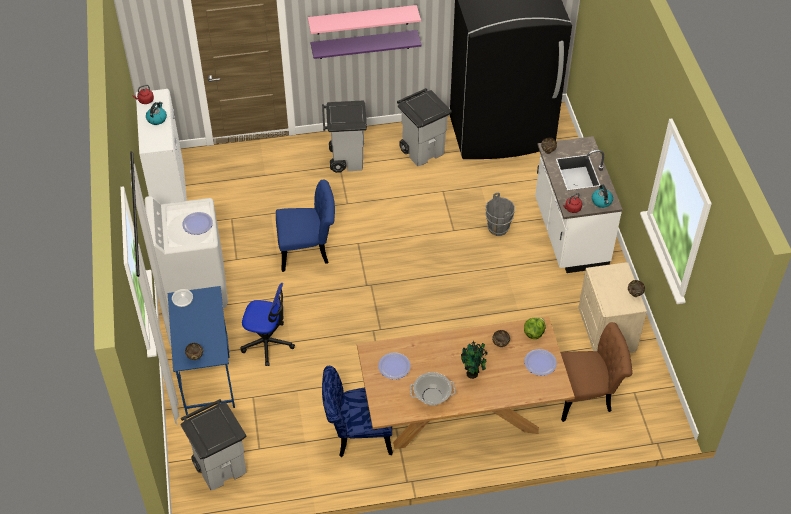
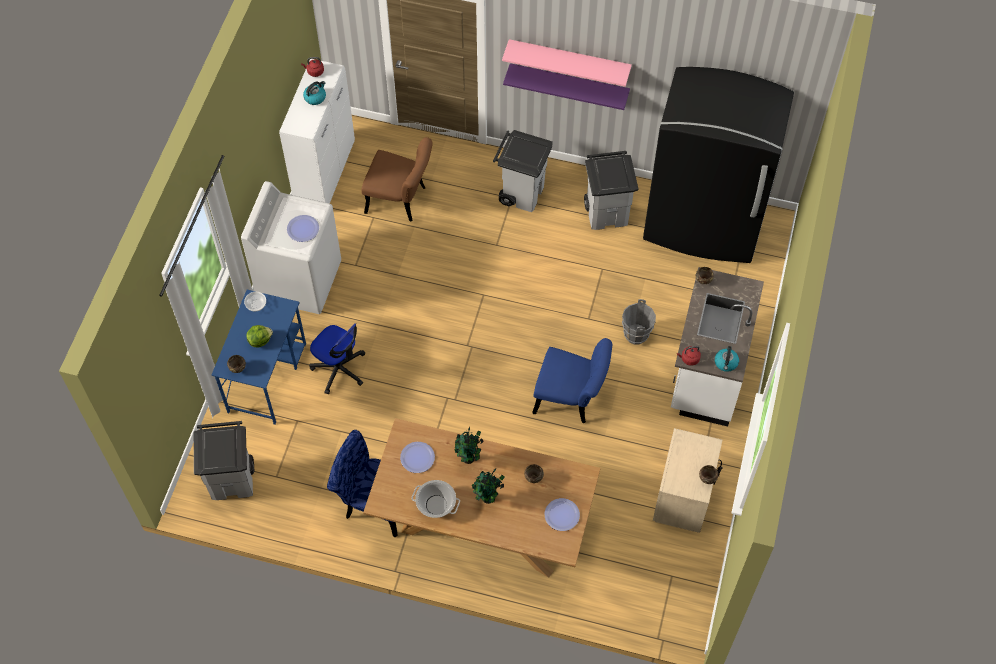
camera: 25 degrees right, 10 degrees up
blue chair [276,179,335,272] -> blue chair moved to [533,338,612,424]
lettuce [524,317,545,339] -> lettuce moved to [246,325,273,348]
brown chair [561,322,633,422] -> brown chair moved to [361,137,433,222]
none -> potted plant [454,426,484,464]

